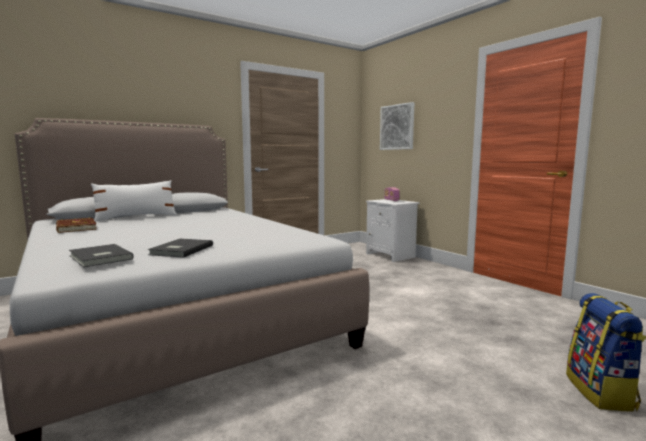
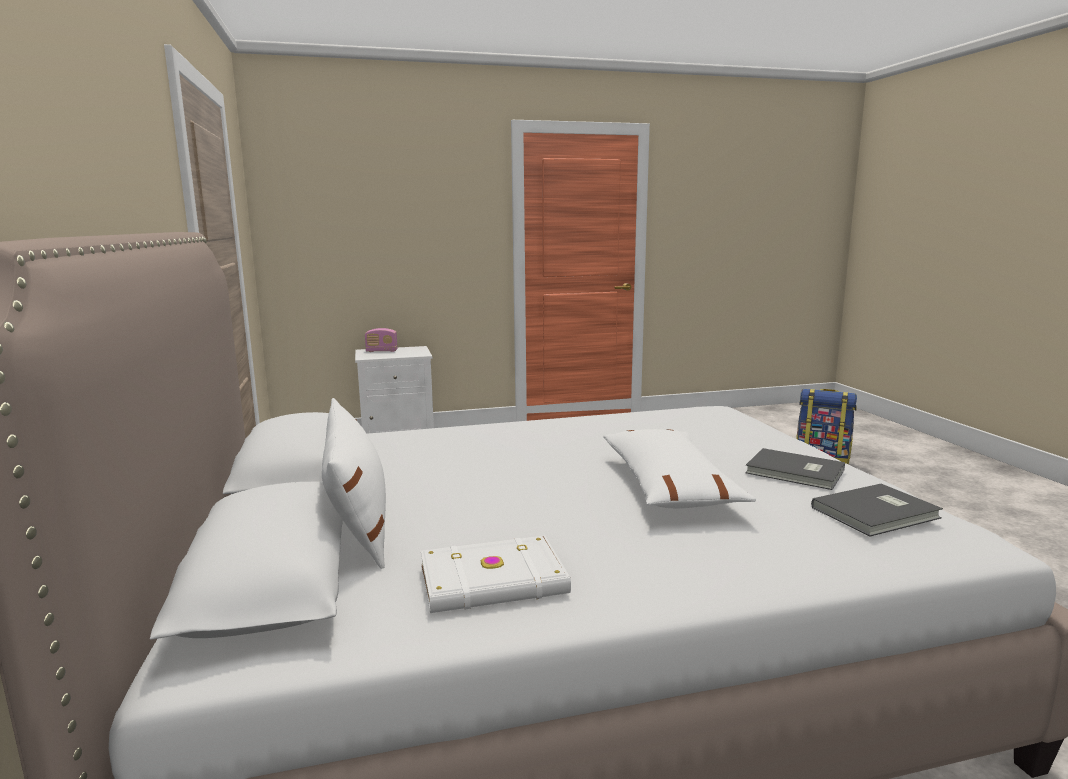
camera: 70 degrees left, 5 degrees up
brown book [56,218,97,233] -> white book [421,536,571,613]
picture [380,102,414,150] -> none
none -> white pillow [603,429,756,508]

